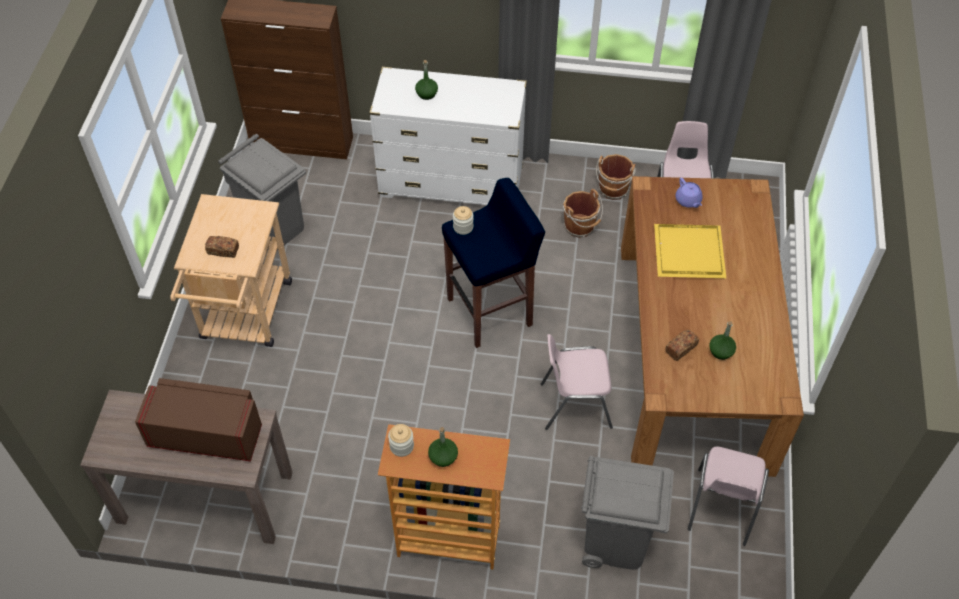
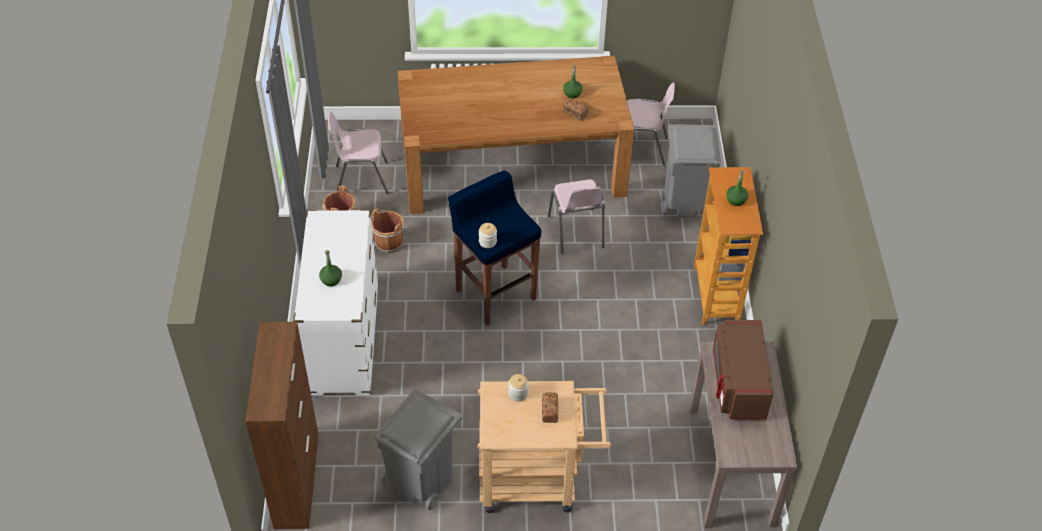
camera: 100 degrees left, 5 degrees down
jar [388,424,414,457] -> jar moved to [508,374,529,402]
yellow tray [654,224,726,278] -> none
purple teapot [676,178,703,208] -> none

